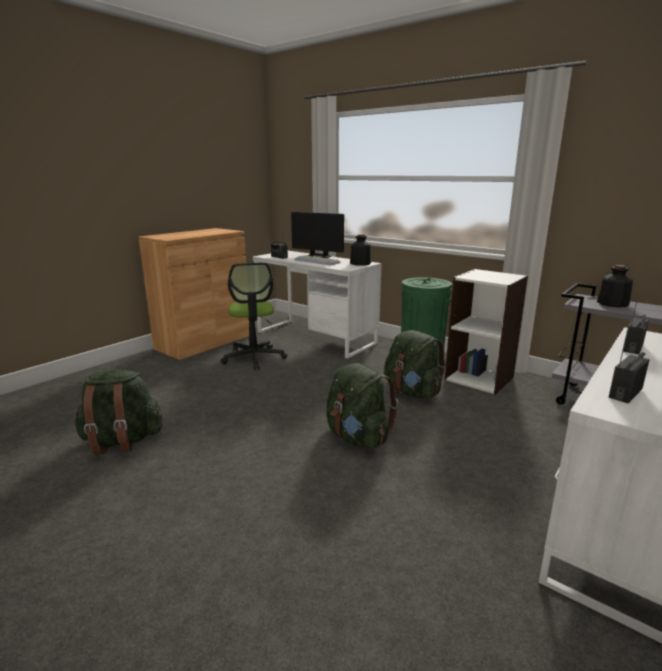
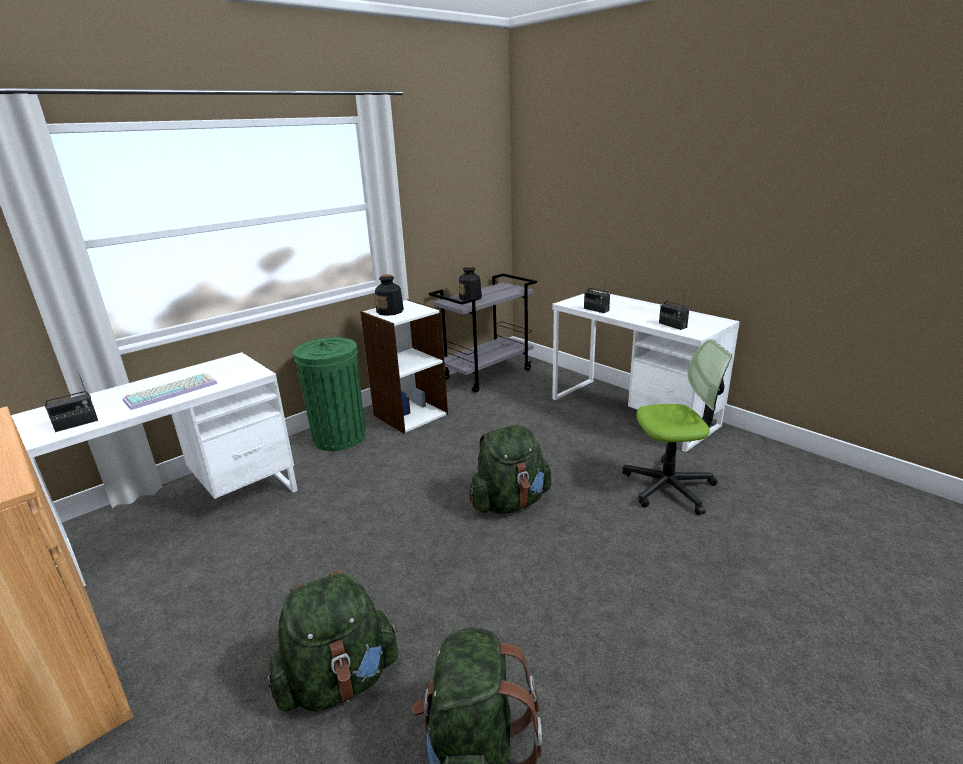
camera: 80 degrees left, 5 degrees up
office chair [221,263,287,370] -> office chair moved to [622,339,732,515]
monitor [291,212,344,258] -> none
bottle [350,234,371,266] -> bottle moved to [375,274,404,316]
green backpack [384,330,446,398] -> green backpack moved to [268,570,398,712]

